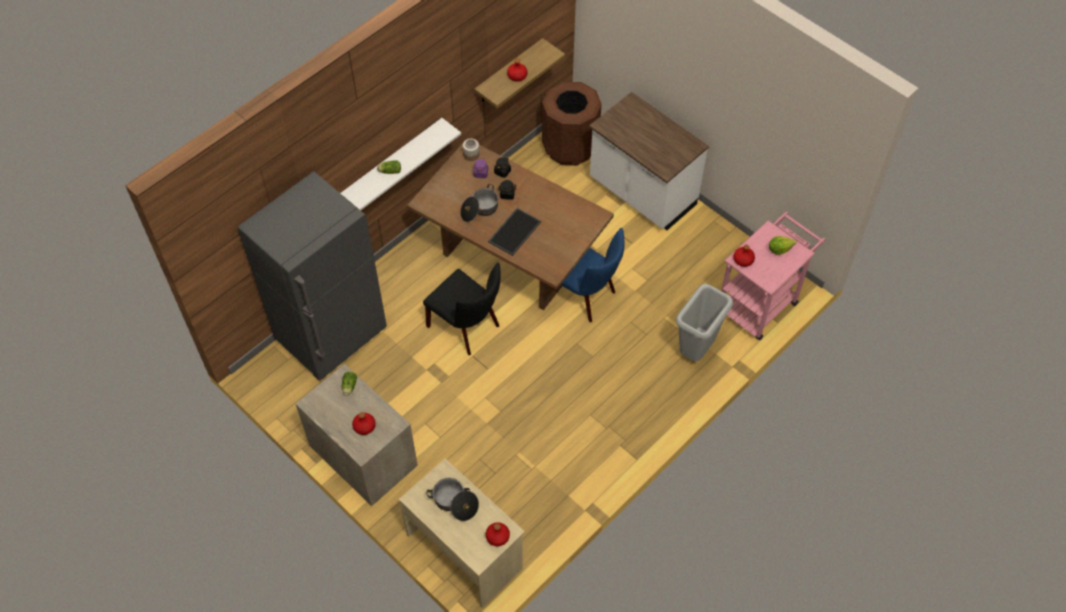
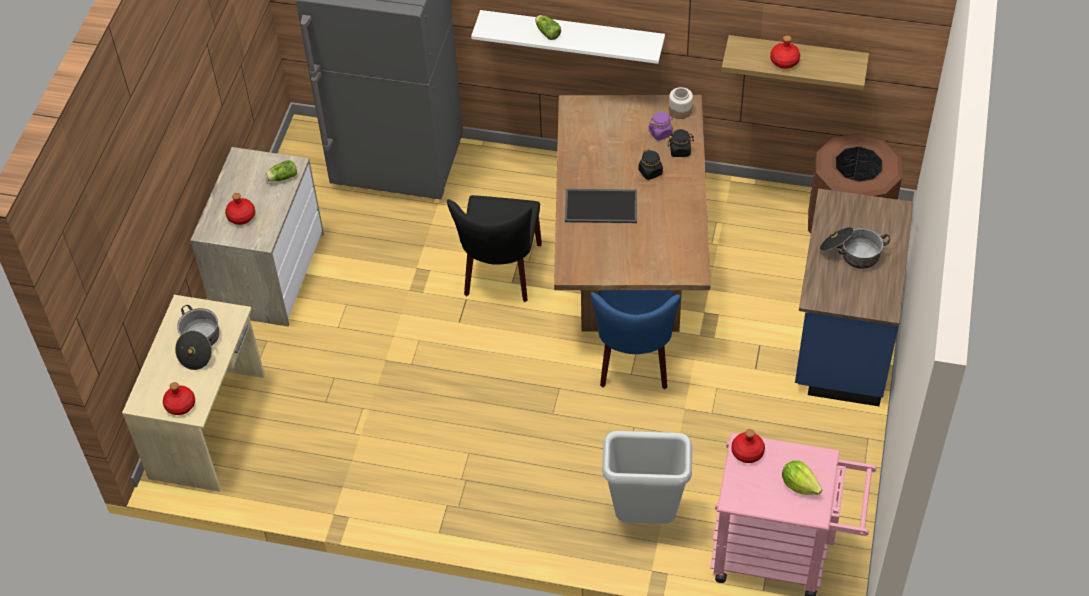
camera: 60 degrees right, 5 degrees down
cooking pot [460,184,498,222] -> cooking pot moved to [820,227,890,269]
white counter [589,92,709,230] -> blue counter [795,189,913,406]

